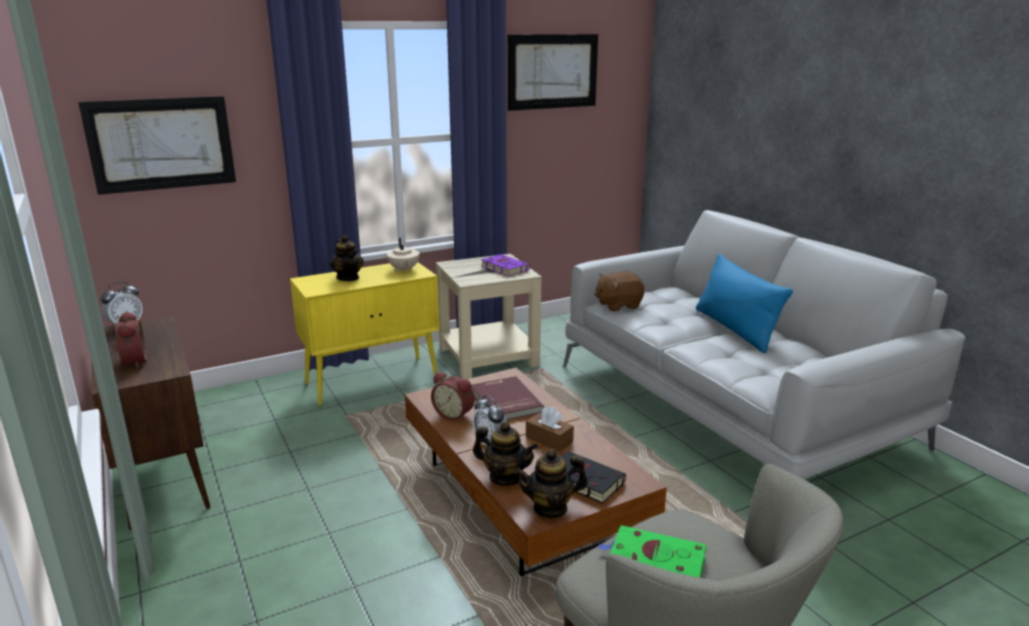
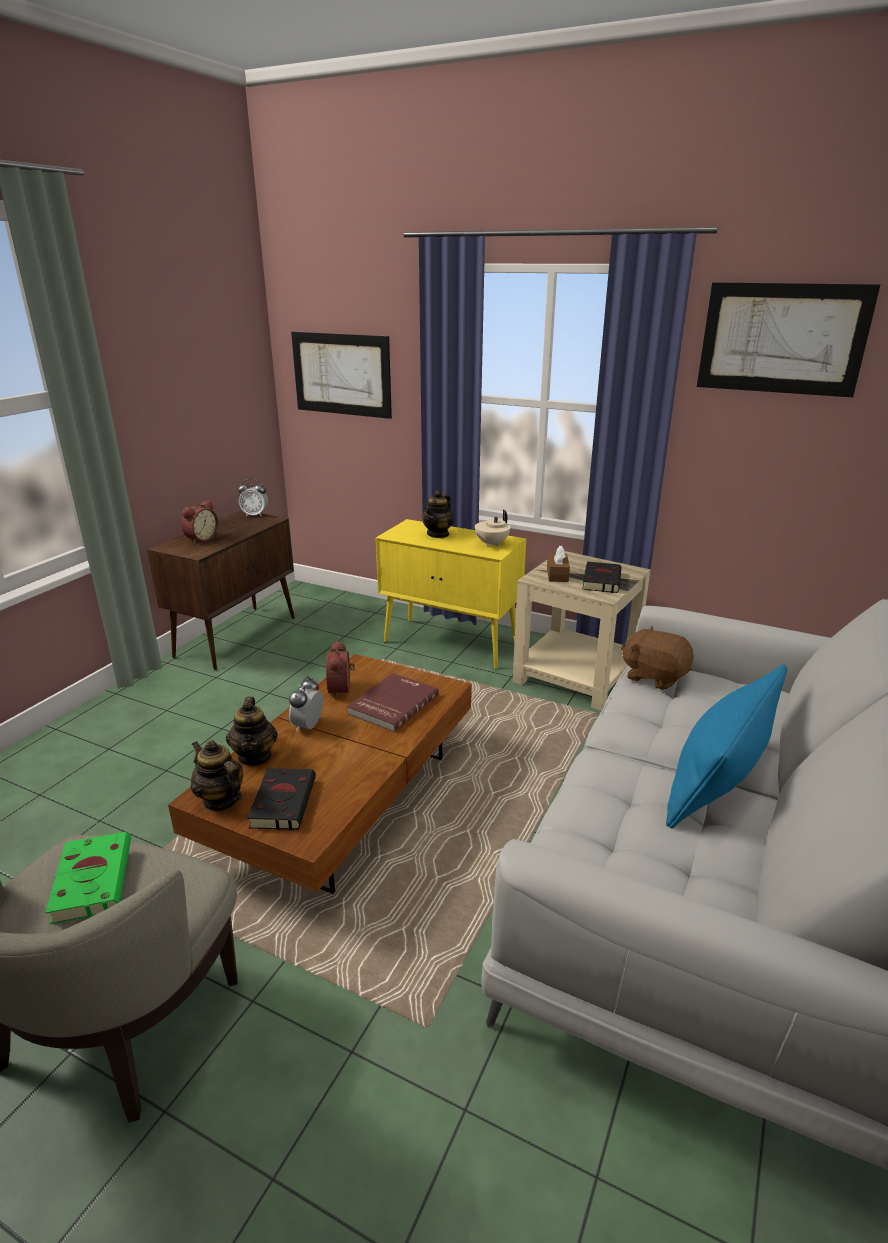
camera: 55 degrees right, 5 degrees up
purple book [481,254,530,276] -> black book [582,562,621,593]
brown tissue box [526,406,574,452] -> brown tissue box moved to [547,546,570,582]

